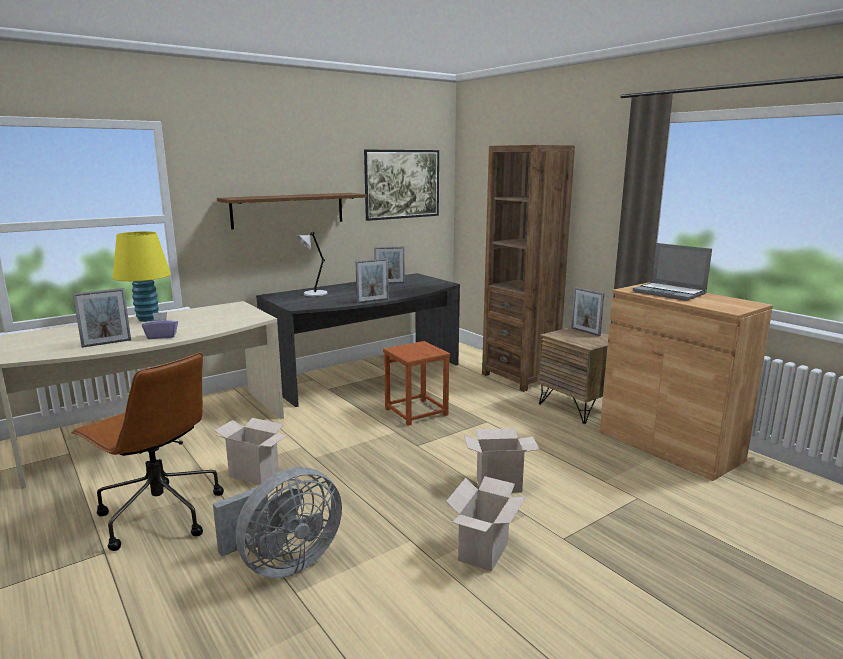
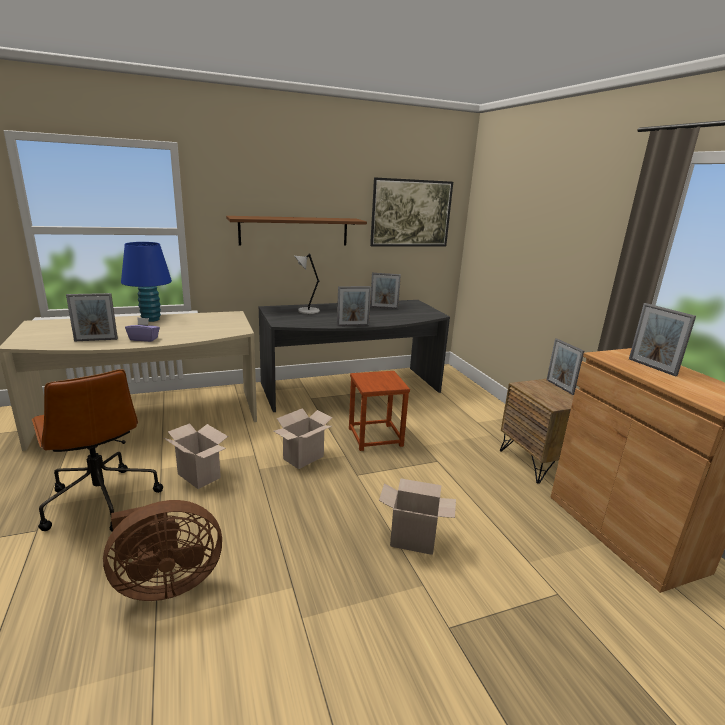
camera: 15 degrees right, 5 degrees up
yellow table lamp [113,231,171,322] -> blue table lamp [121,242,172,322]
grey fan [213,467,342,578] -> brown fan [103,500,222,601]
cardboard box [446,476,526,572] -> cardboard box moved to [273,408,332,469]
brown bookcase [482,145,575,392] -> none
laptop [633,243,712,301] -> picture frame [629,303,696,377]

